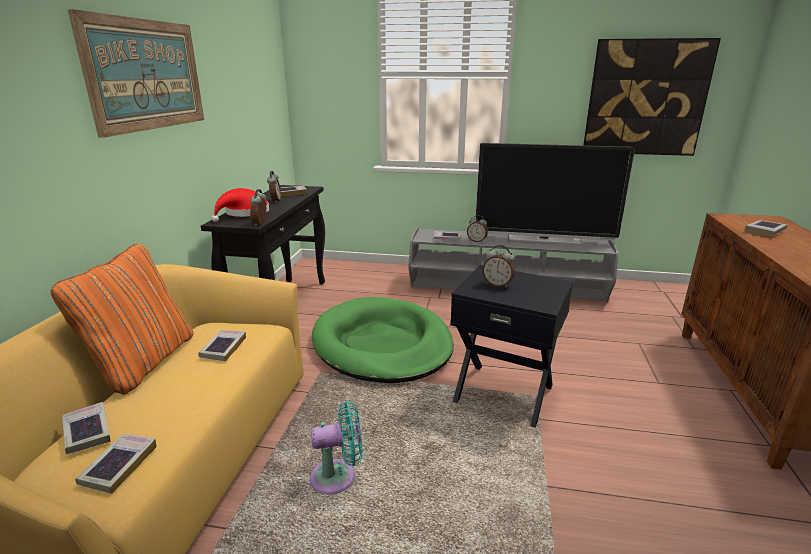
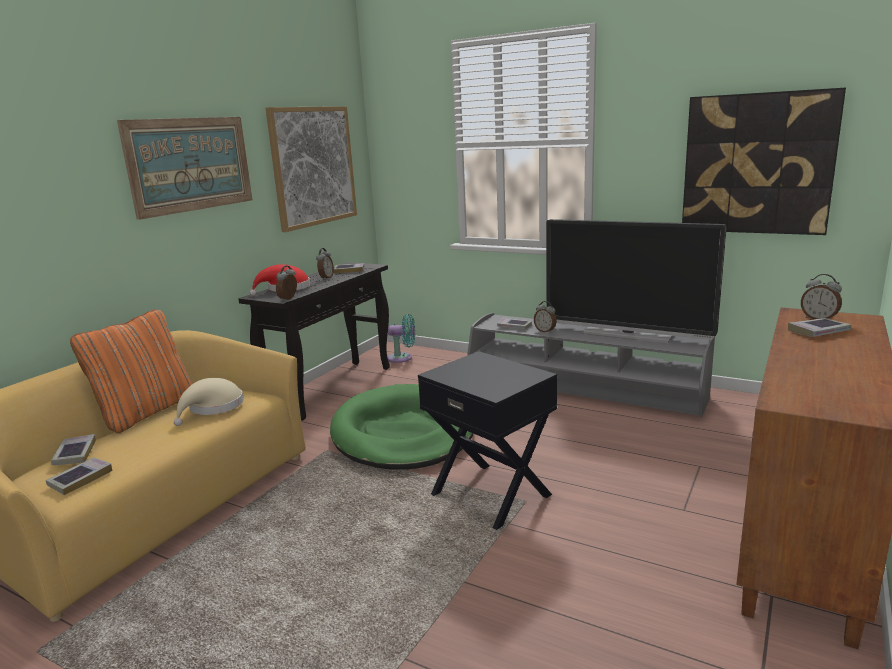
camera: 20 degrees right, 5 degrees down
book [198,330,246,361] -> beige hat [174,378,244,426]
turquoise fan [310,401,363,494] -> turquoise fan moved to [388,314,415,363]
alarm clock [482,245,515,288] -> alarm clock moved to [801,274,842,319]
none -> picture [265,106,357,232]

